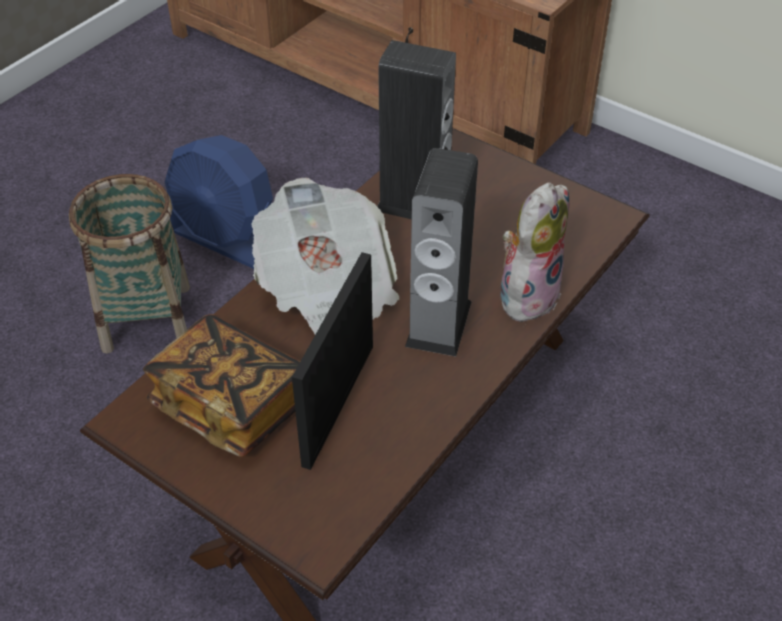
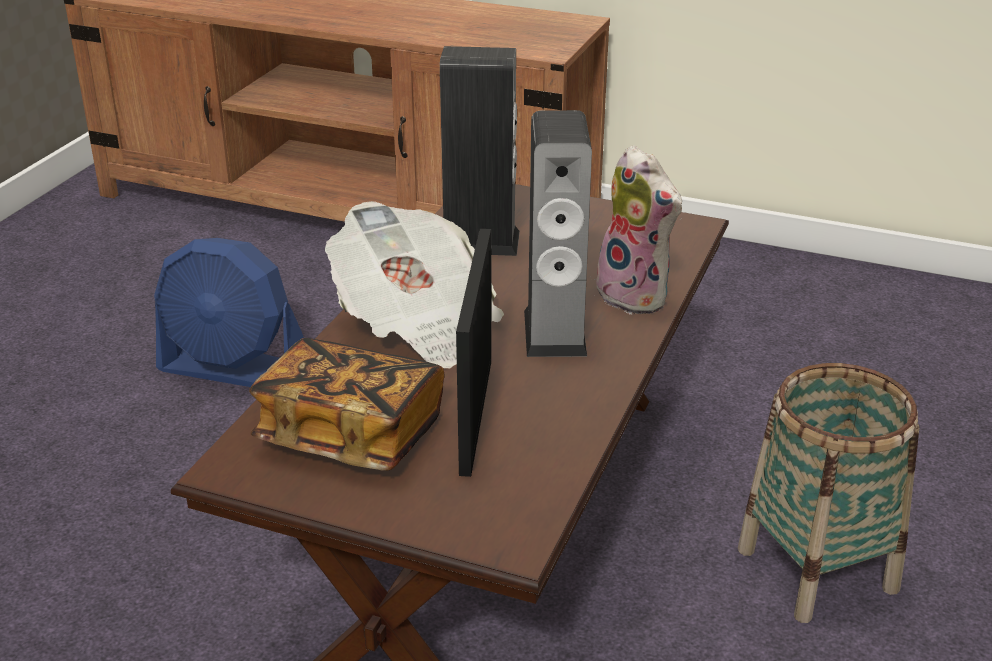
camera: 15 degrees left, 15 degrees down
basket [69,174,190,354] -> basket moved to [738,363,920,623]
plush toy [495,182,569,322] -> plush toy turned 120 degrees clockwise [593,145,682,315]

